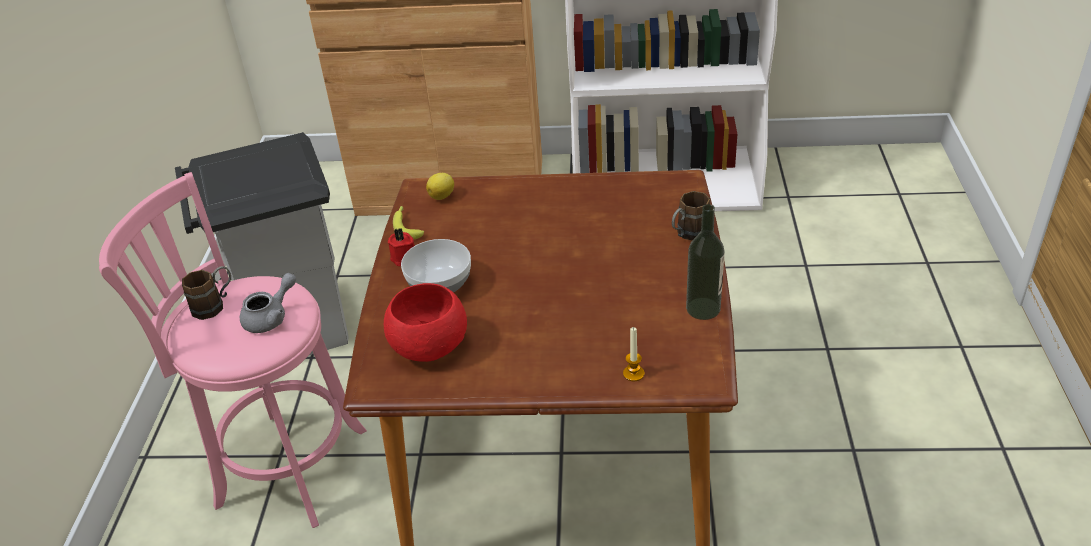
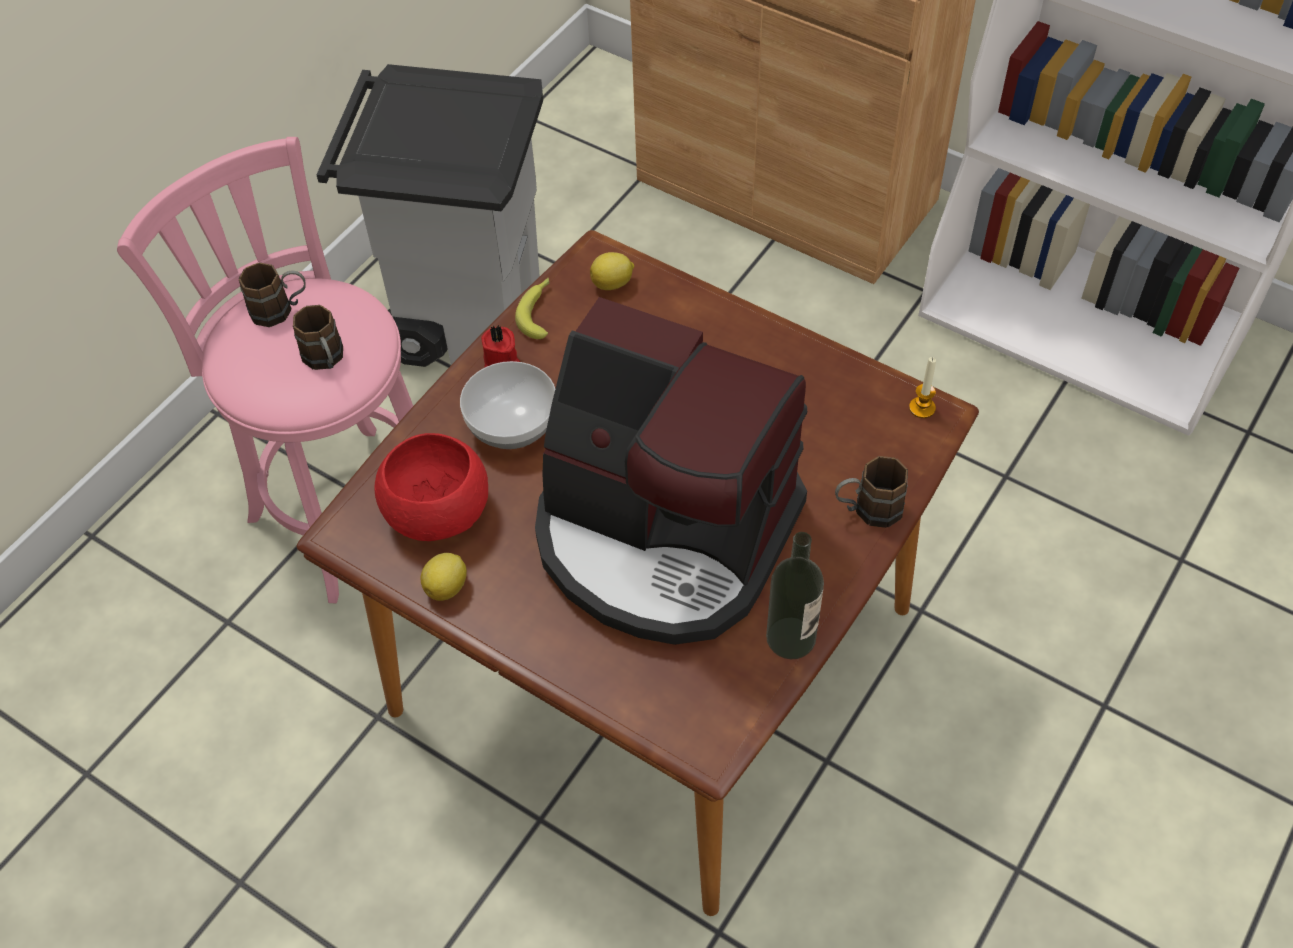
camera: 30 degrees right, 15 degrees up
grey teapot [240,273,296,333] -> brown mug [293,305,343,370]
candle [623,327,645,381] -> candle moved to [909,357,936,418]
none -> lemon [420,553,467,601]
none -> coffee machine [535,297,807,645]

